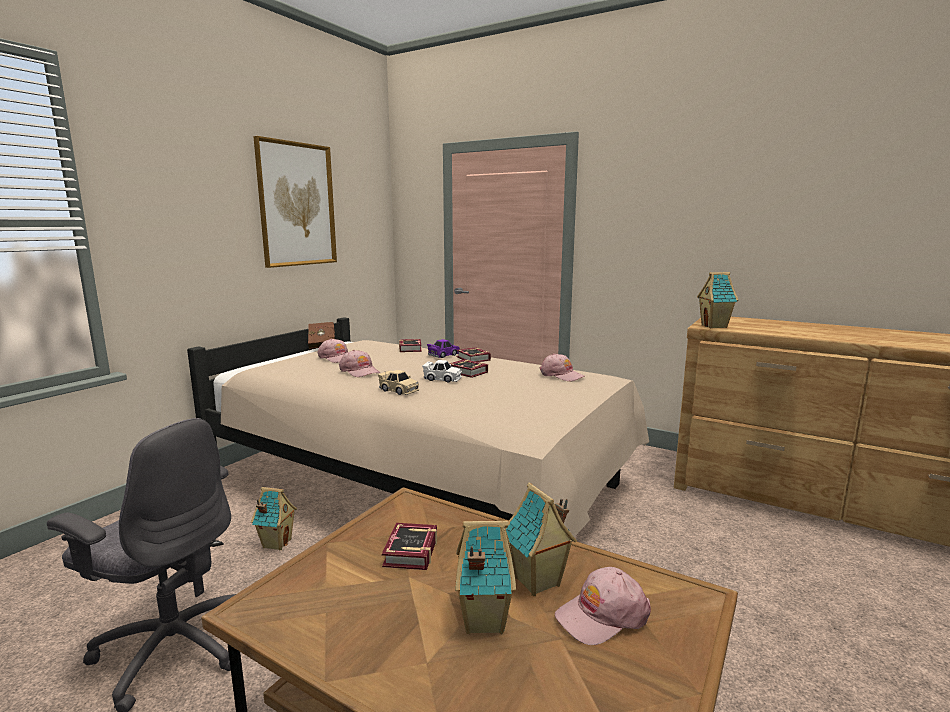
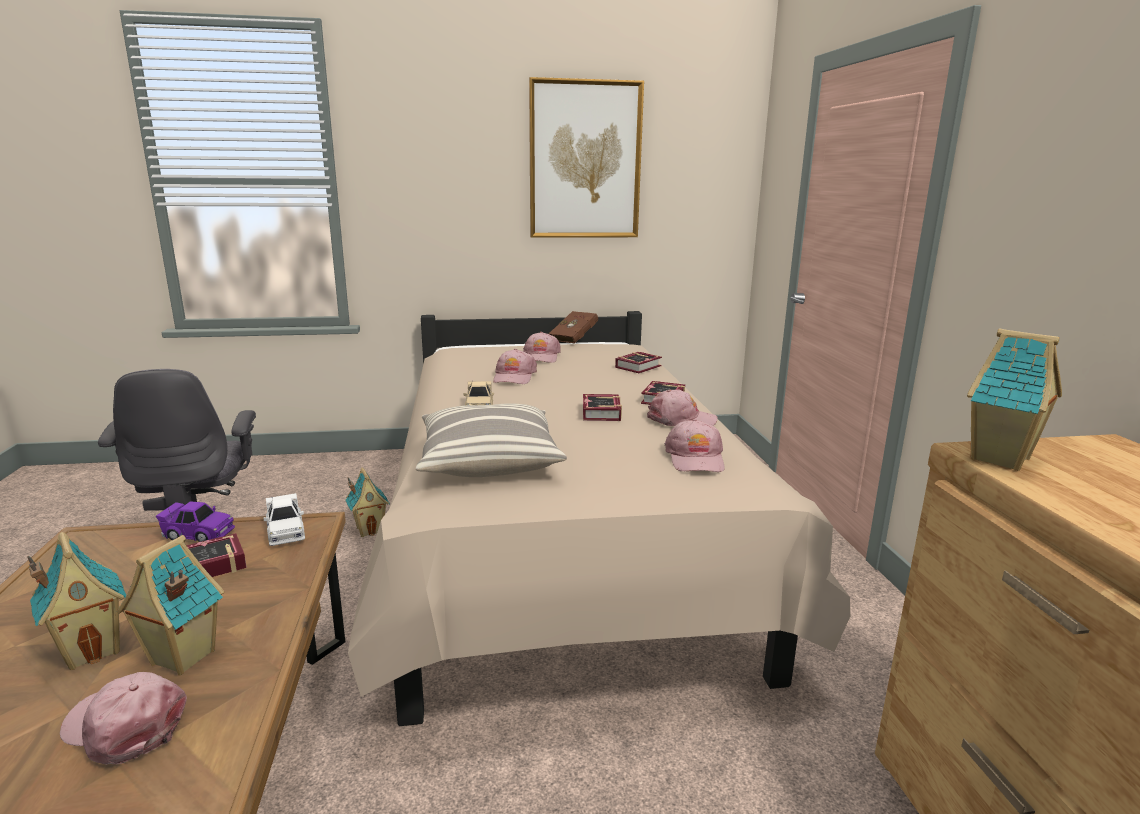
camera: 50 degrees right, 5 degrees up
white toy car [422,360,462,382] -> white toy car moved to [263,493,305,546]
purple toy car [427,339,460,358] -> purple toy car moved to [156,501,235,542]
none -> pillow [416,403,567,477]
none -> pink cap [647,389,718,426]

